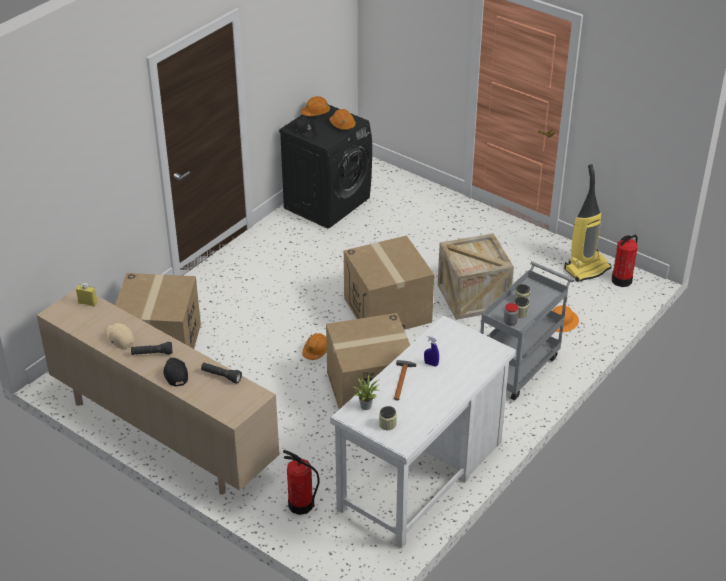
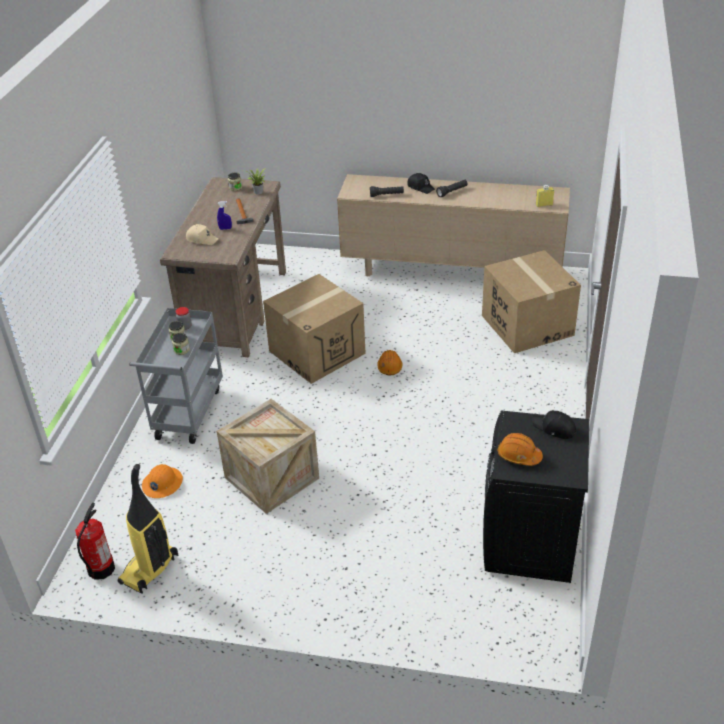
camera: 155 degrees right, 0 degrees up
beige cap [106,323,135,349] -> beige cap moved to [186,224,219,245]
fire extinguisher [283,450,319,515] -> none
orange hard hat [301,96,330,116] -> none
white desk [330,315,516,548] -> brown desk [160,177,286,357]
cardboard box [344,235,434,330] -> none

